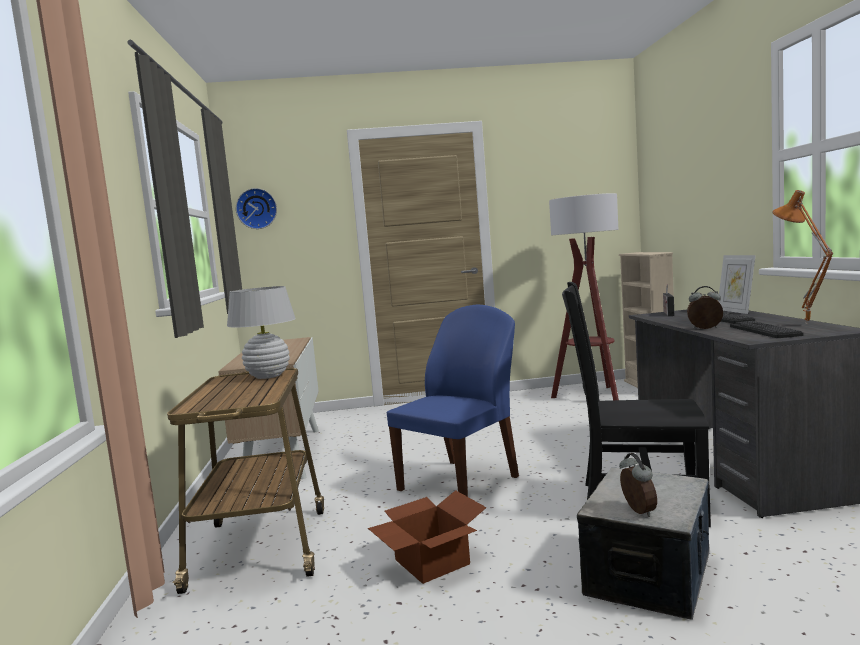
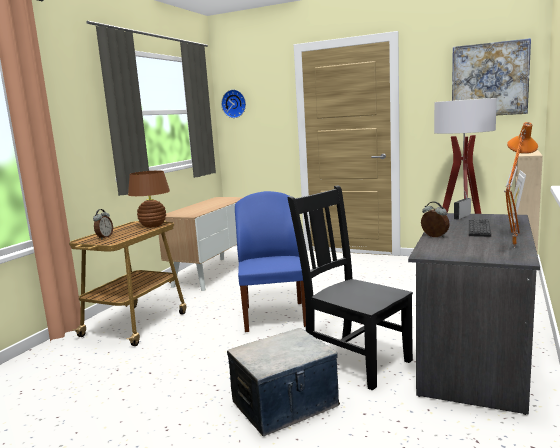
camera: 30 degrees right, 5 degrees up
white table lamp [227,286,296,379] -> brown table lamp [128,170,170,228]
cardboard box [368,490,487,584] -> none
blue chair [387,305,519,497] -> blue chair turned 75 degrees counterclockwise [235,191,306,332]
alarm clock [619,453,657,517] -> alarm clock moved to [93,209,113,239]
keyboard [730,321,804,338] -> none
none -> picture [452,38,531,115]

